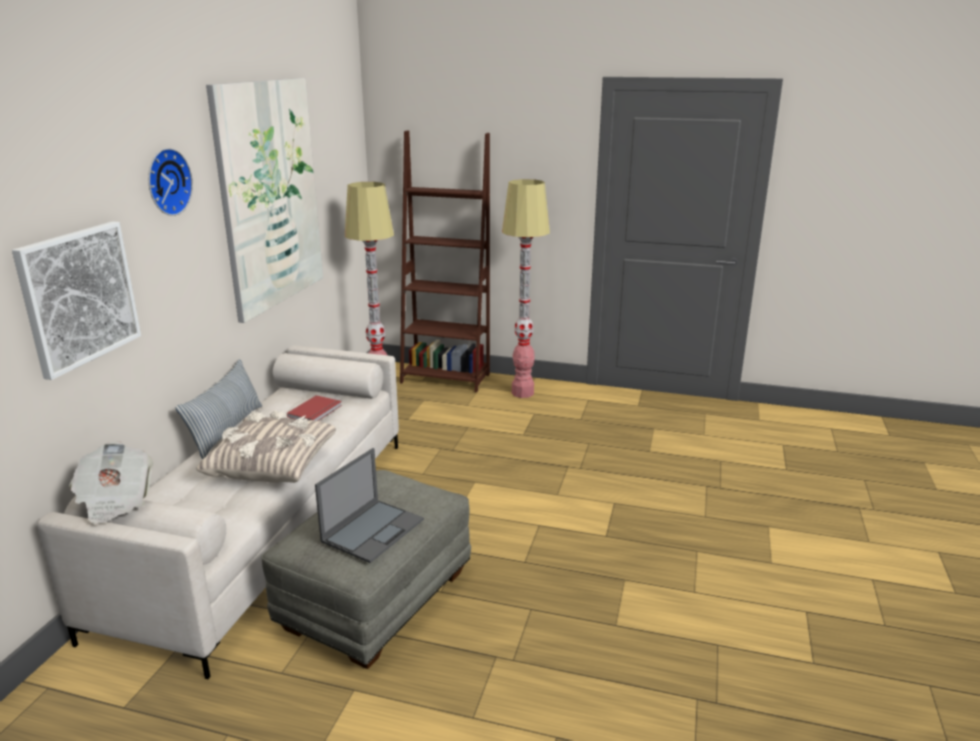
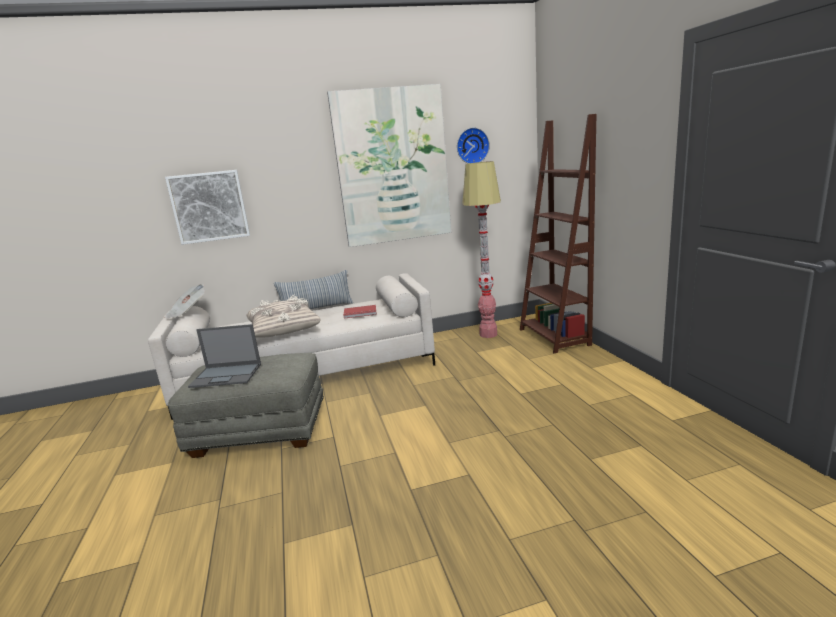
camera: 60 degrees right, 5 degrees down
wall clock [148,148,193,216] -> wall clock moved to [457,128,490,164]
floor lamp [502,179,550,398] -> none

